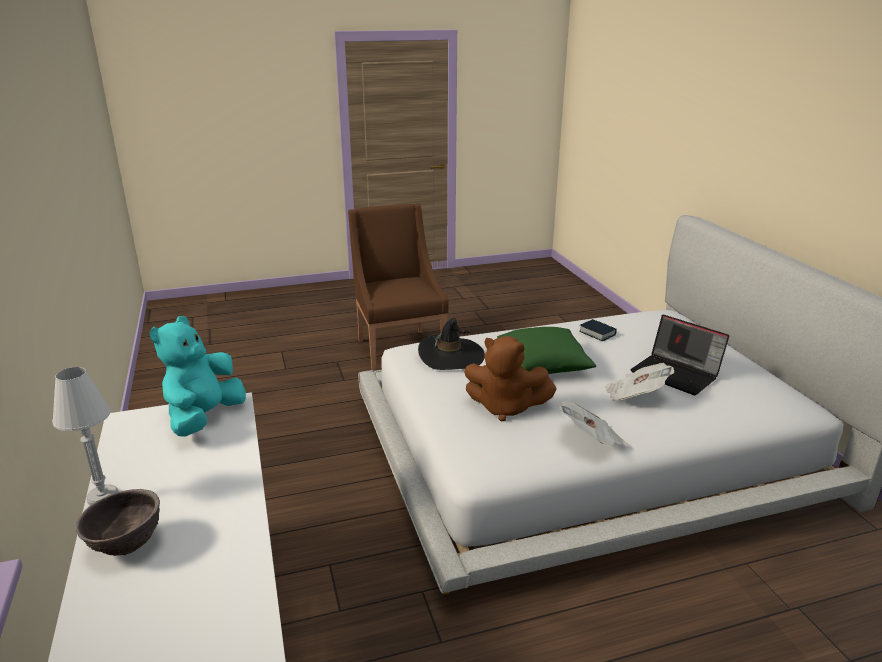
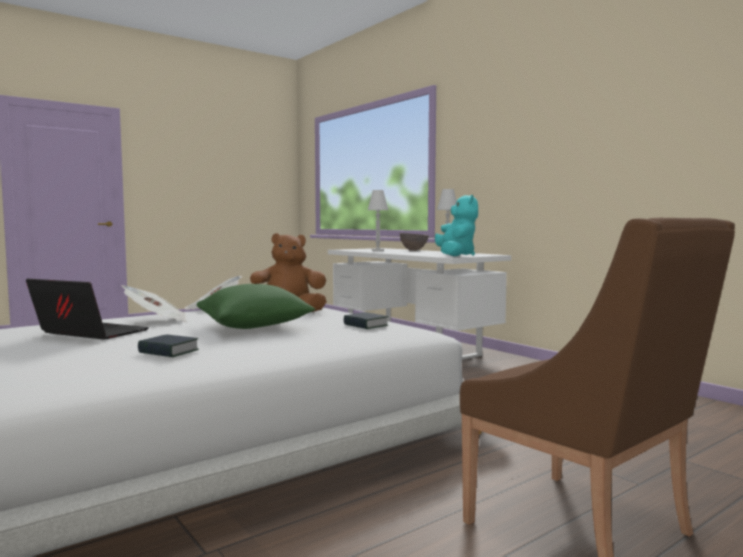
camera: 160 degrees right, 20 degrees down
black hat [418,318,485,370] -> book [344,312,388,329]
none -> white table lamp [368,190,389,251]

